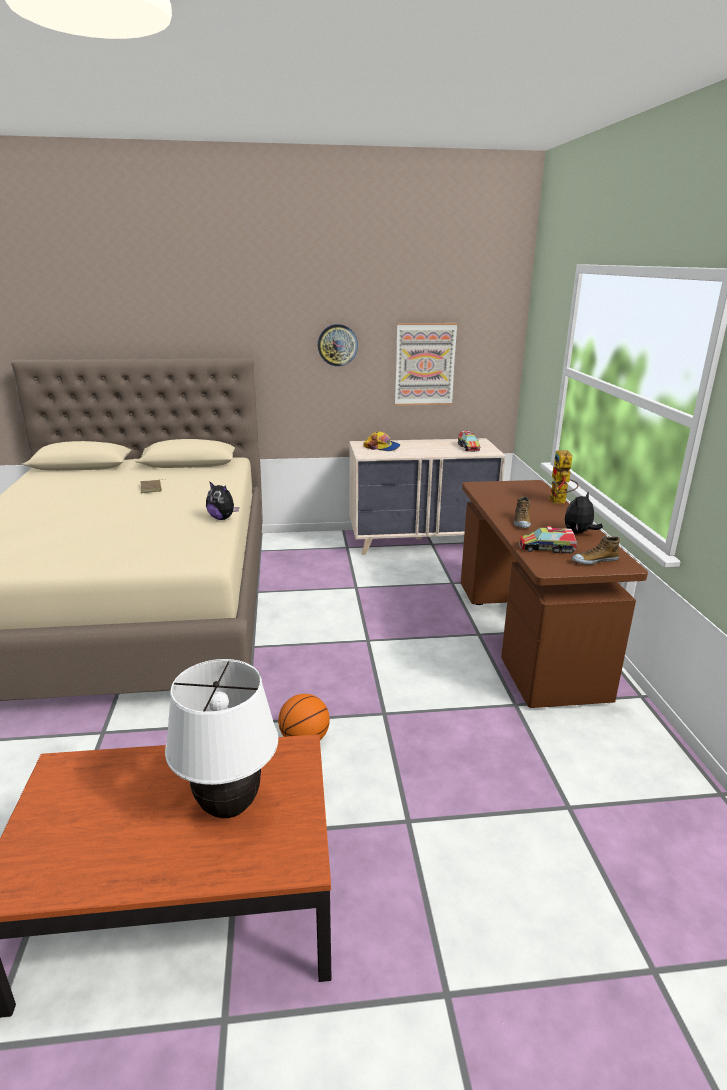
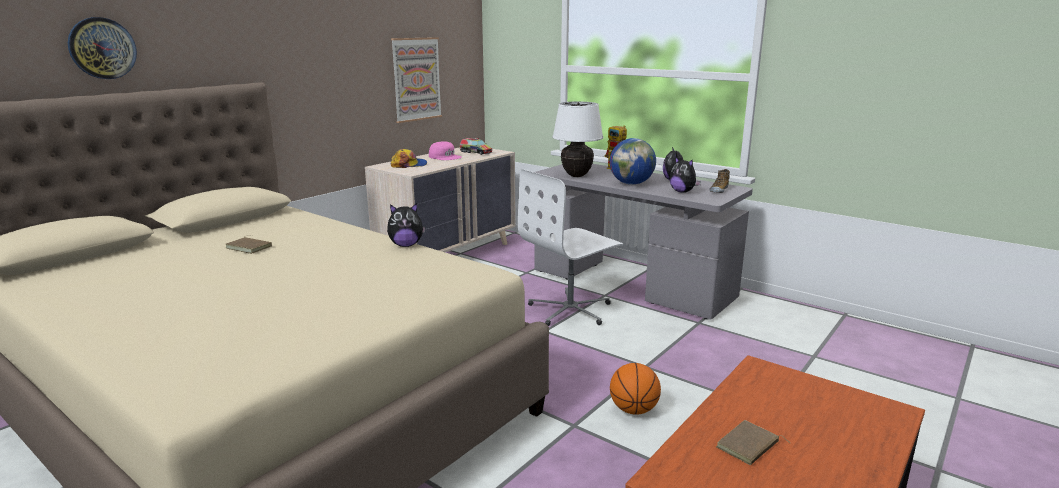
camera: 45 degrees left, 5 degrees down
white table lamp [165,659,278,818] -> white table lamp moved to [552,102,603,177]
wall clock [318,324,358,366] -> wall clock moved to [68,17,137,79]
brown desk [461,480,648,708] -> grey desk [534,164,753,319]
shoe [514,496,531,528] -> globe [610,138,656,185]
toy truck [519,526,577,554] -> plush toy [669,156,701,193]
none -> pink cap [429,141,461,160]
none -> white office chair [518,169,623,326]
none -> brown book [716,420,790,465]

